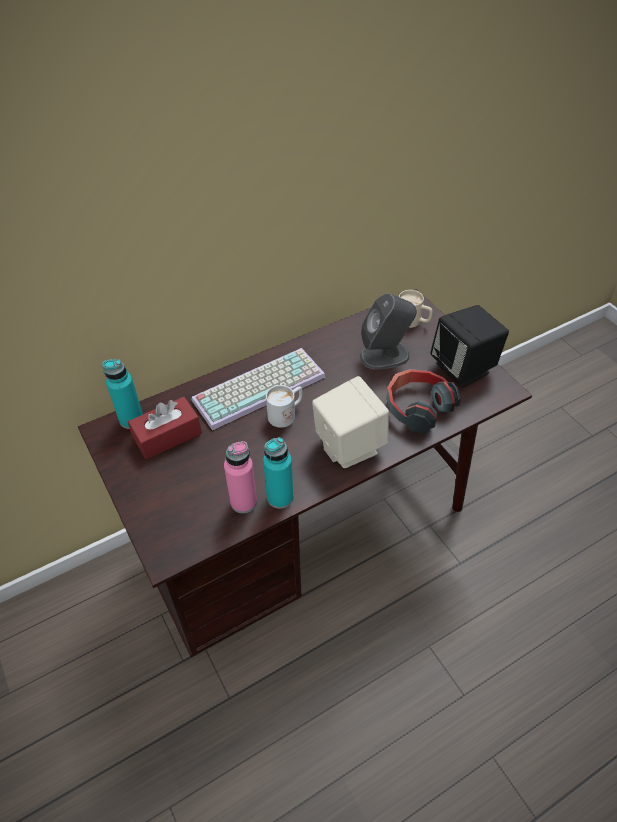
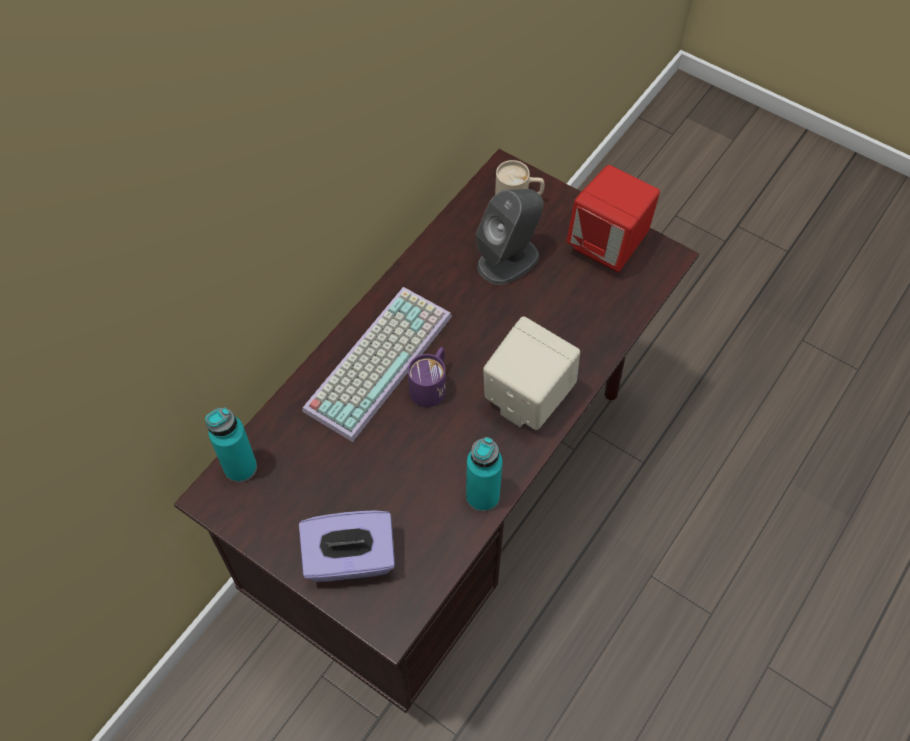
camera: 25 degrees left, 10 degrees up
red tissue box [128,397,202,459] -> none
pink bottle [224,441,257,514] -> none
white mug [266,385,303,428] -> purple mug [408,347,446,407]
headphones [386,369,461,434] -> none
black speaker [430,305,509,388] -> red speaker [567,165,660,272]
none -> purple tissue box [299,510,395,582]

